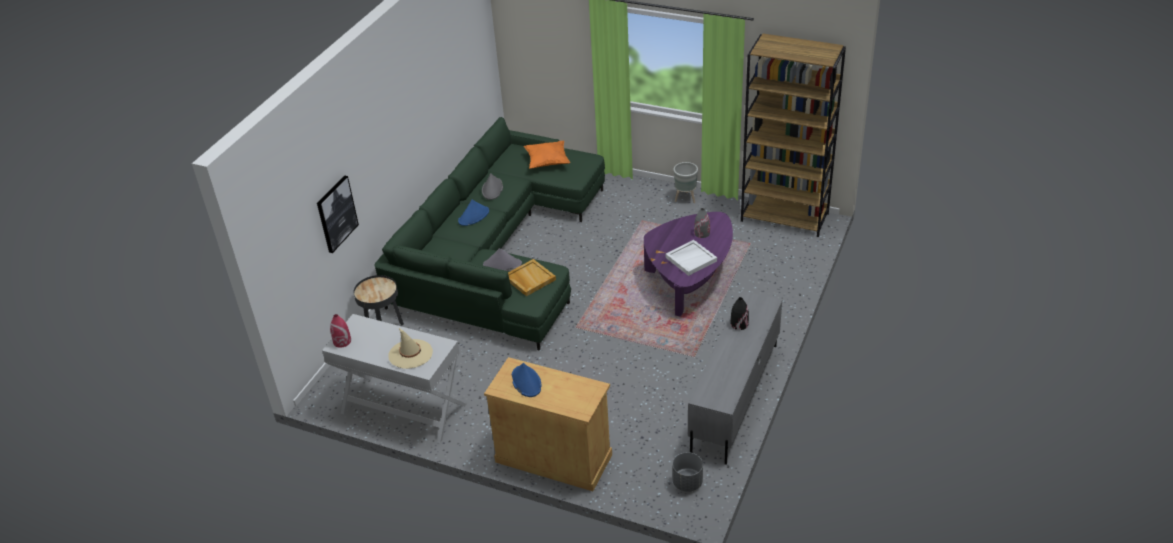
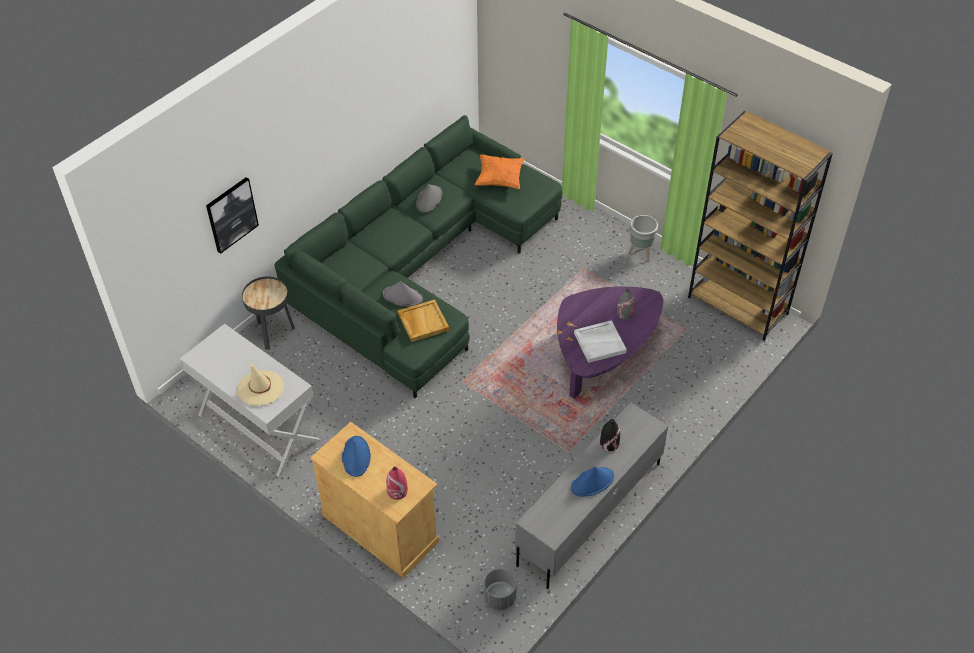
camera: 15 degrees right, 10 degrees up
red vase [330,314,351,348] -> red vase moved to [386,467,408,500]
blue hat [458,200,489,226] -> blue hat moved to [571,467,614,497]

